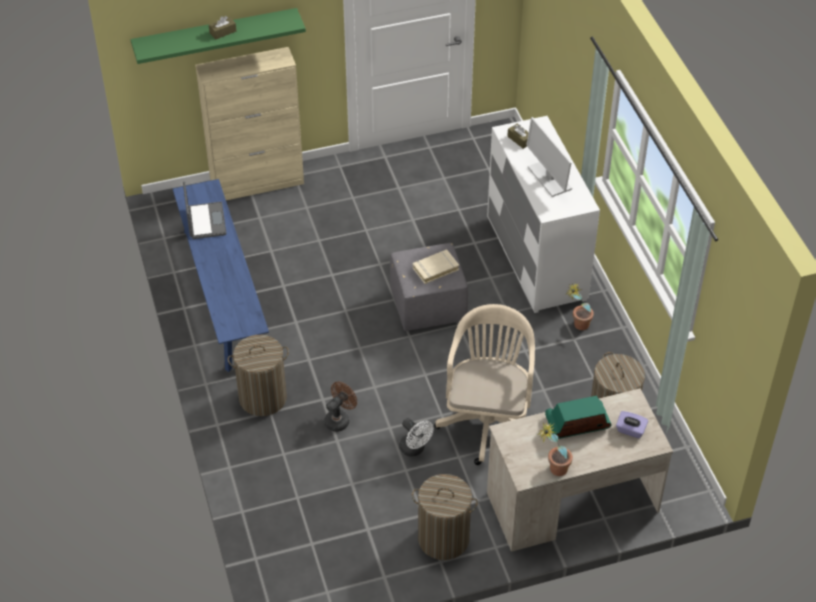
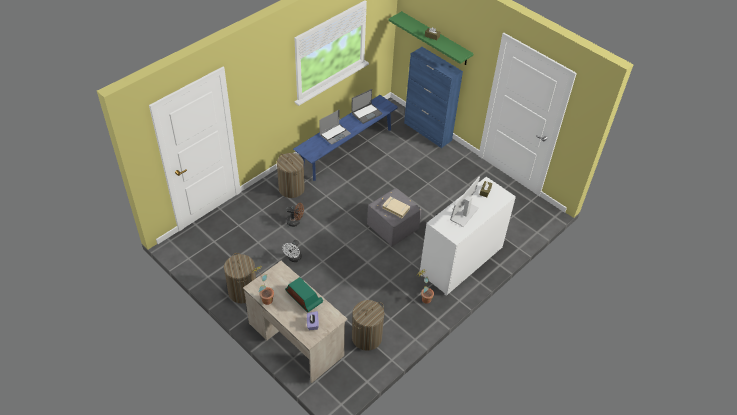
camera: 60 degrees right, 0 degrees up
beige cabinet [195,47,304,200] -> blue cabinet [404,47,463,148]
beige office chair [434,304,535,465] -> none
none -> laptop [319,110,351,145]

